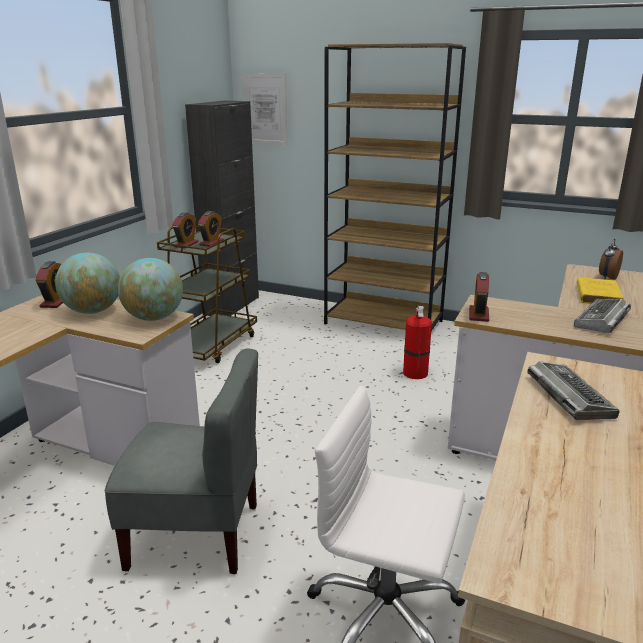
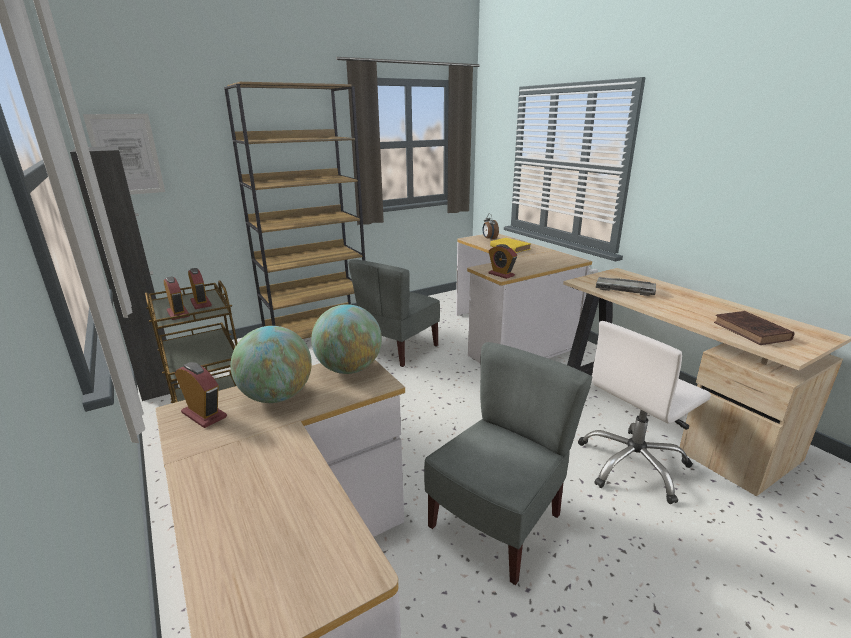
camera: 55 degrees left, 0 degrees up
fire extinguisher [403,305,432,379] -> grey chair [348,259,440,367]
keyboard [574,299,631,333] -> none
none -> brown book [714,311,794,345]

